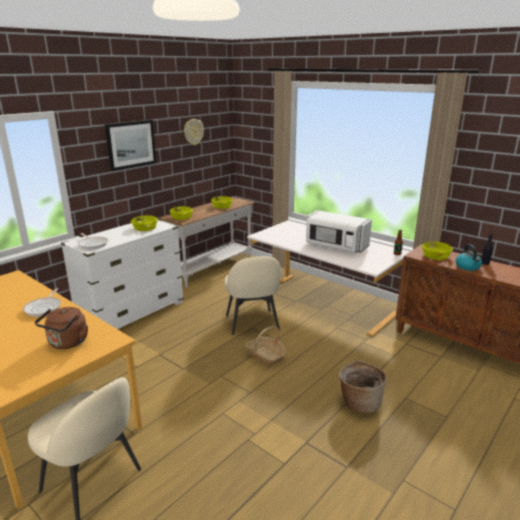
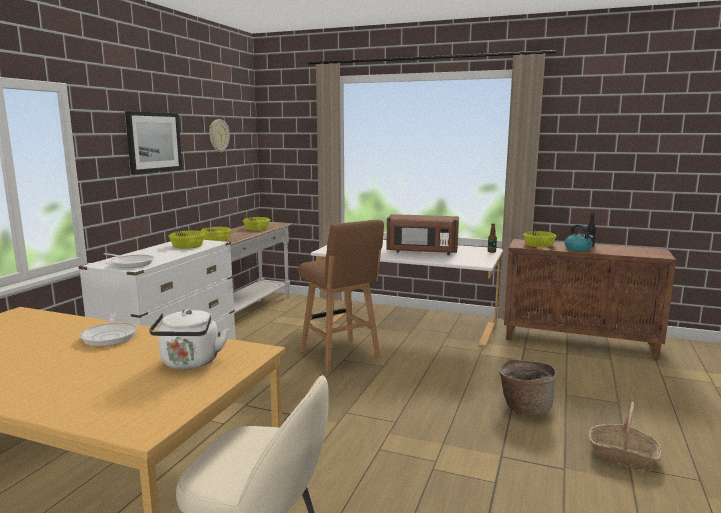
camera: 20 degrees left, 10 degrees down
brown kettle [35,307,88,349] -> white kettle [149,309,229,370]
beige chair [224,256,281,335] -> brown stool [299,220,384,372]
basket [246,326,286,366] -> basket moved to [589,402,662,470]
white microwave [306,210,372,253] -> brown microwave [387,214,459,255]

